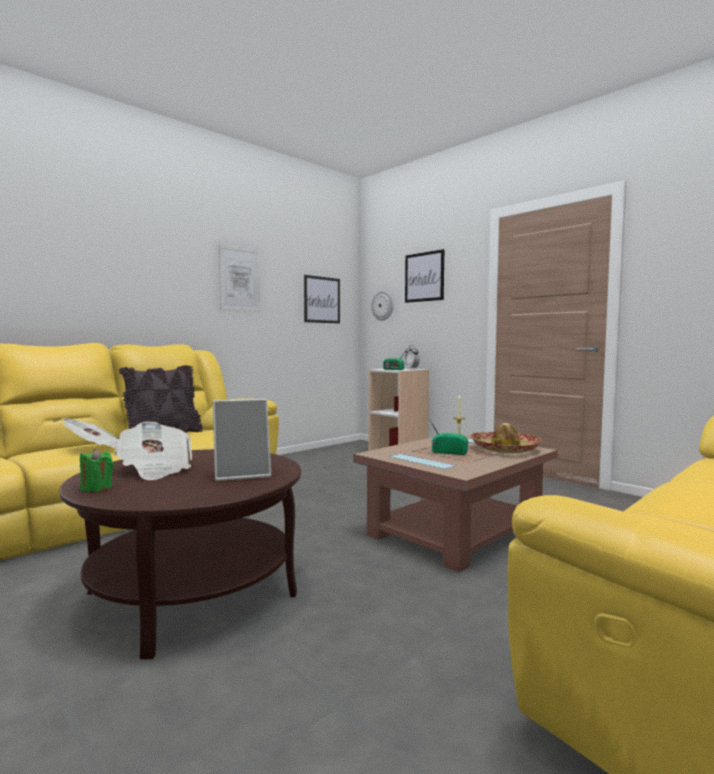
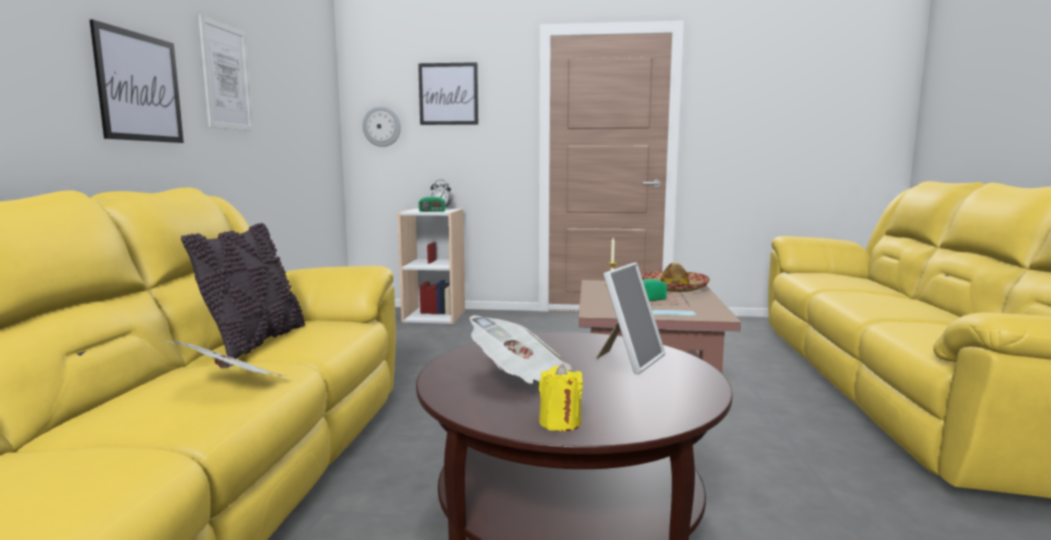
camera: 40 degrees left, 5 degrees up
green candle [80,449,114,493] -> yellow candle [539,364,583,431]
picture [304,275,340,324] -> picture moved to [90,19,184,143]

